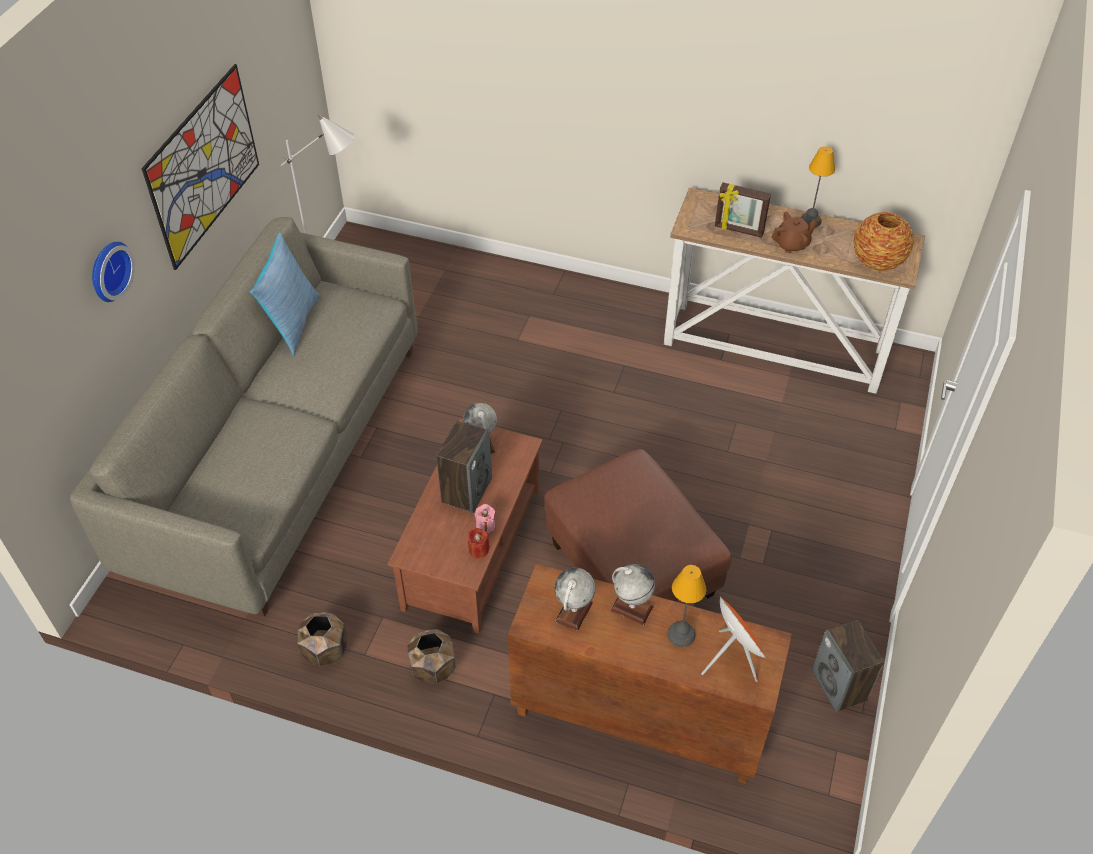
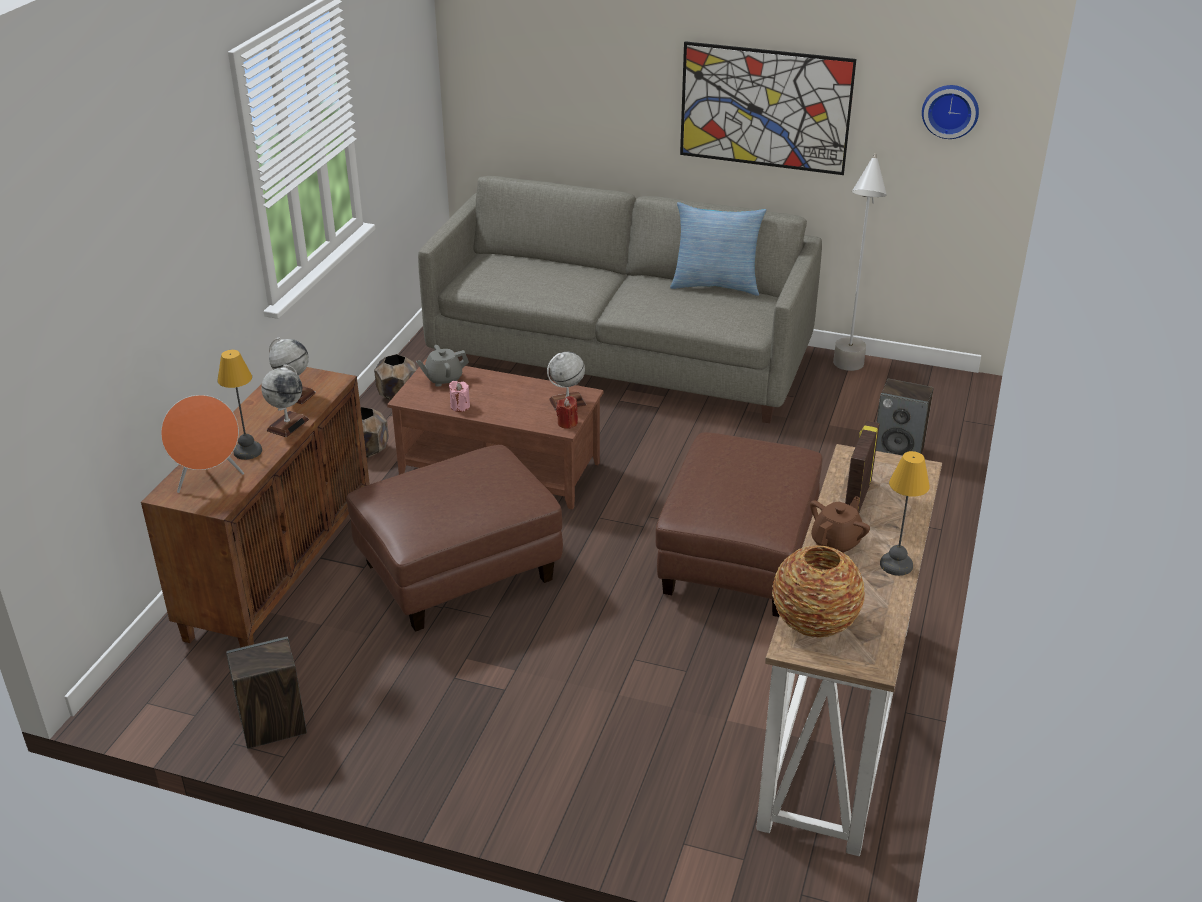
camera: 90 degrees right, 15 degrees down
wall clock [92,241,135,302] -> wall clock moved to [922,85,979,139]
speaker [436,421,492,513] -> speaker moved to [876,379,934,456]
red candle [468,528,490,558] -> red candle moved to [556,396,578,429]
brown teapot [771,212,818,253] -> brown teapot turned 120 degrees counterclockwise [810,496,870,553]
none -> grey teapot [416,345,469,387]
none -> brown ottoman [655,433,822,617]

